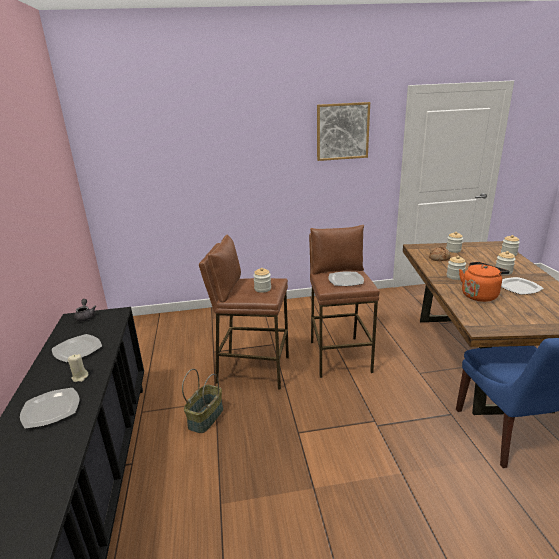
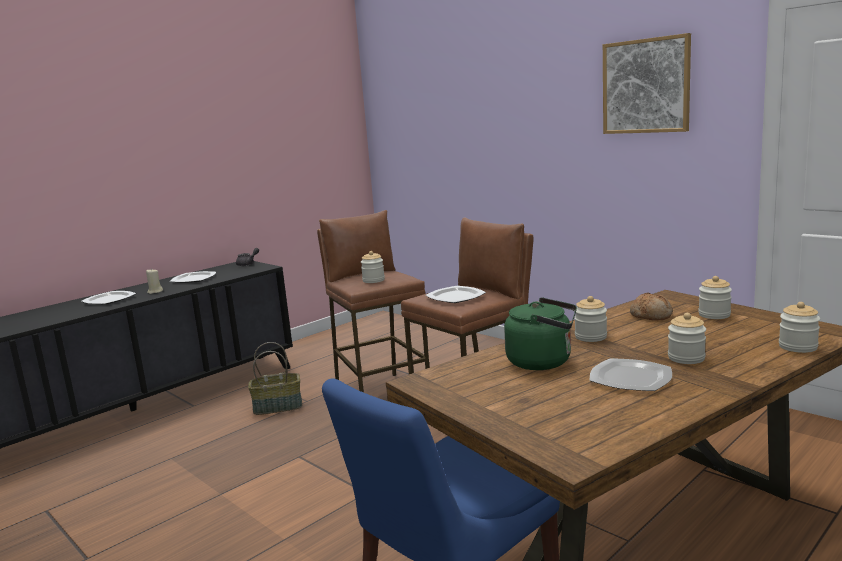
camera: 55 degrees right, 10 degrees down
orange kettle [459,262,509,302] -> green kettle [504,297,577,370]

